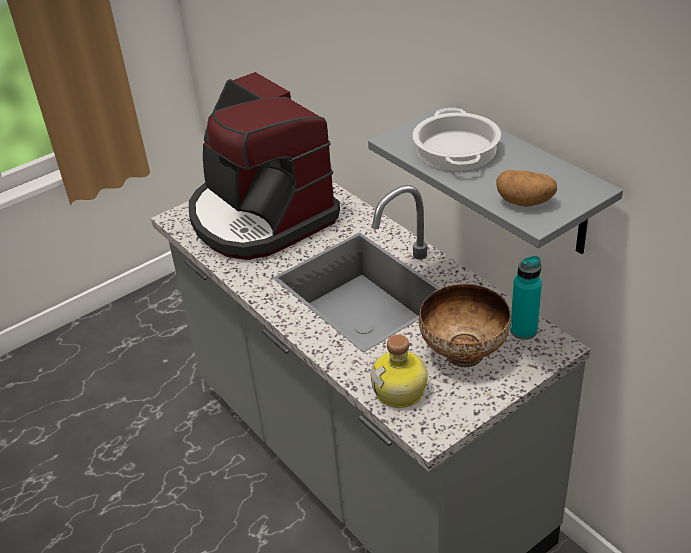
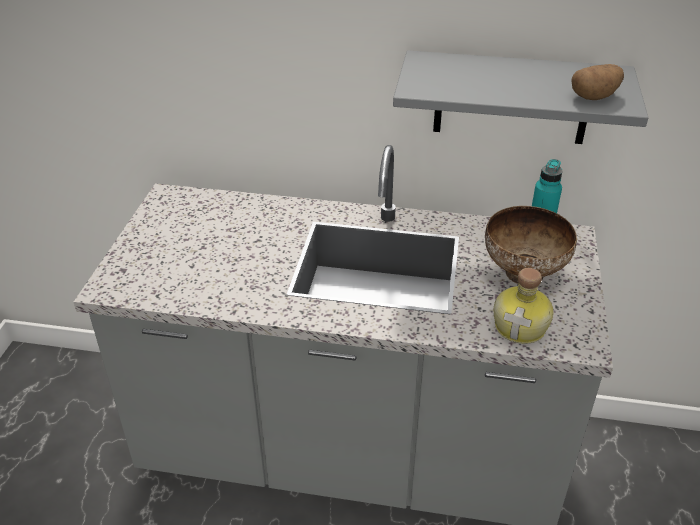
camera: 45 degrees left, 0 degrees up
coffee machine [189,72,340,260] -> none
cooking pot [413,108,501,171] -> none

